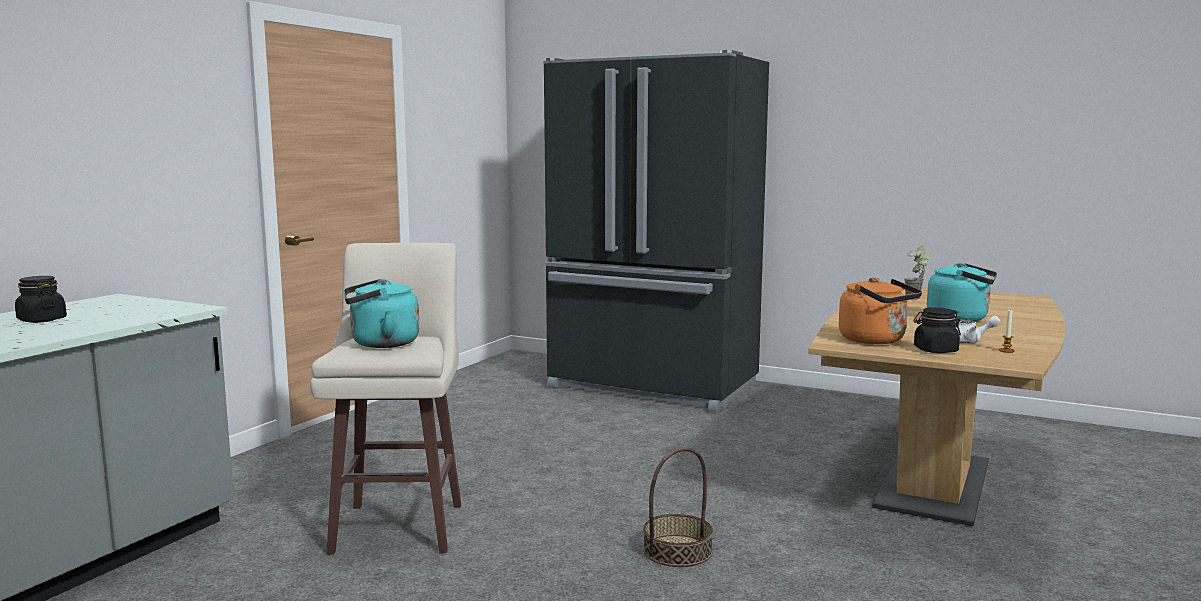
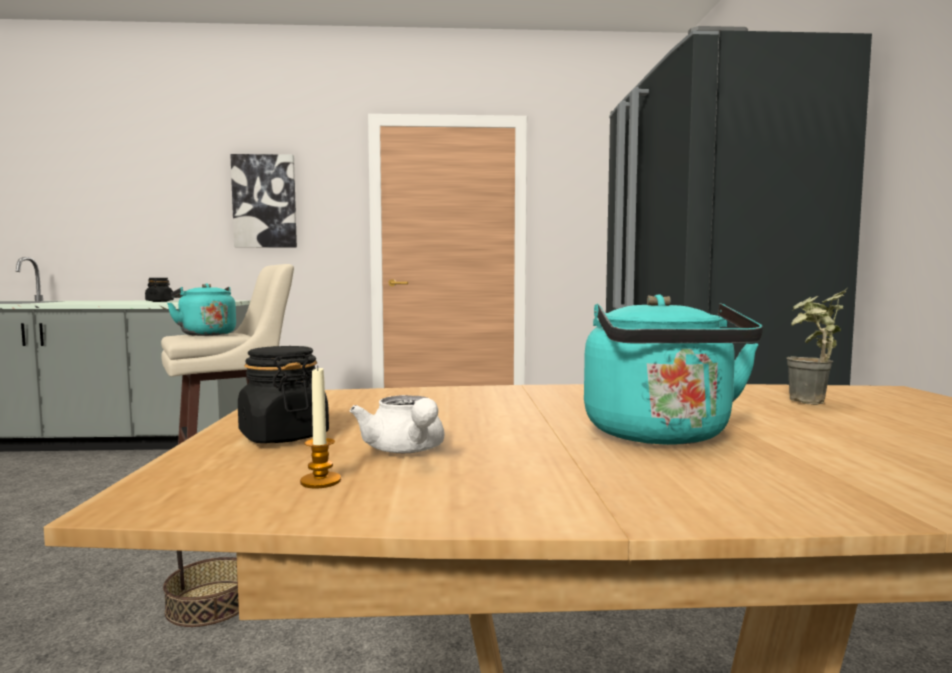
camera: 60 degrees right, 5 degrees down
orange kettle [839,277,922,344] -> none
none -> picture [230,154,297,247]

